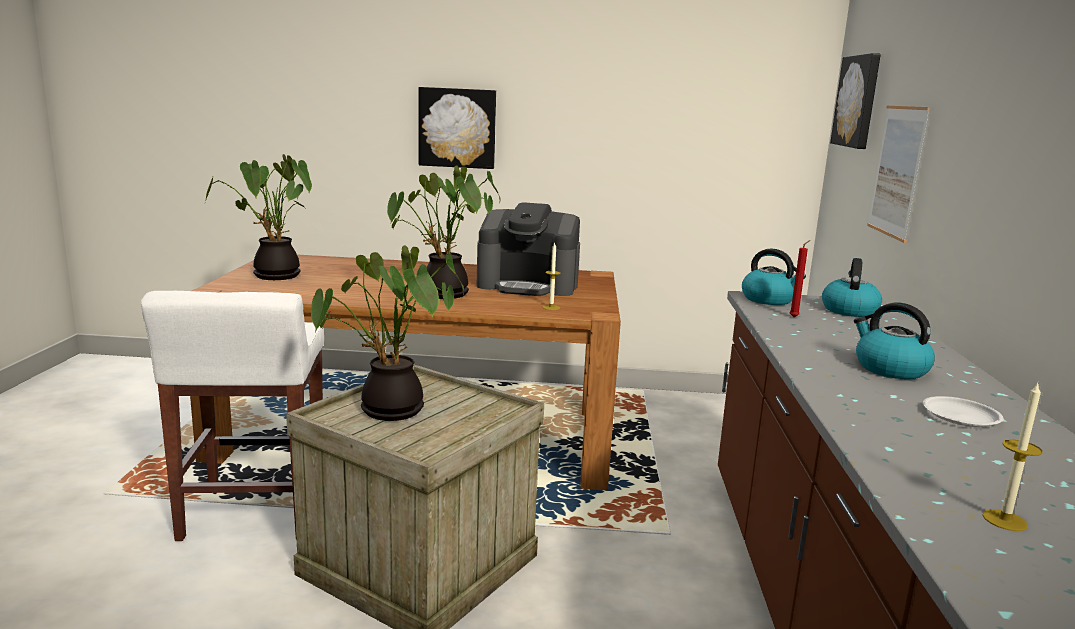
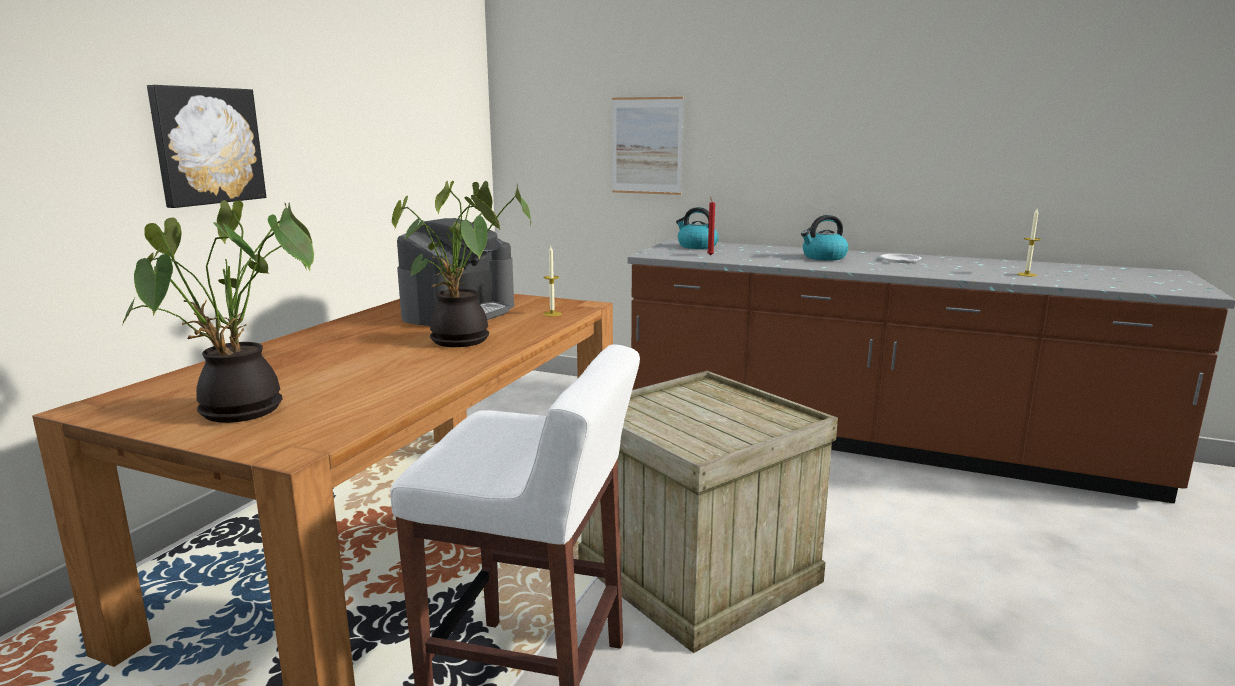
camera: 70 degrees left, 0 degrees up
potted plant [311,245,464,421] -> none
kettle [742,249,806,305] -> none
picture [830,53,881,149] -> none

